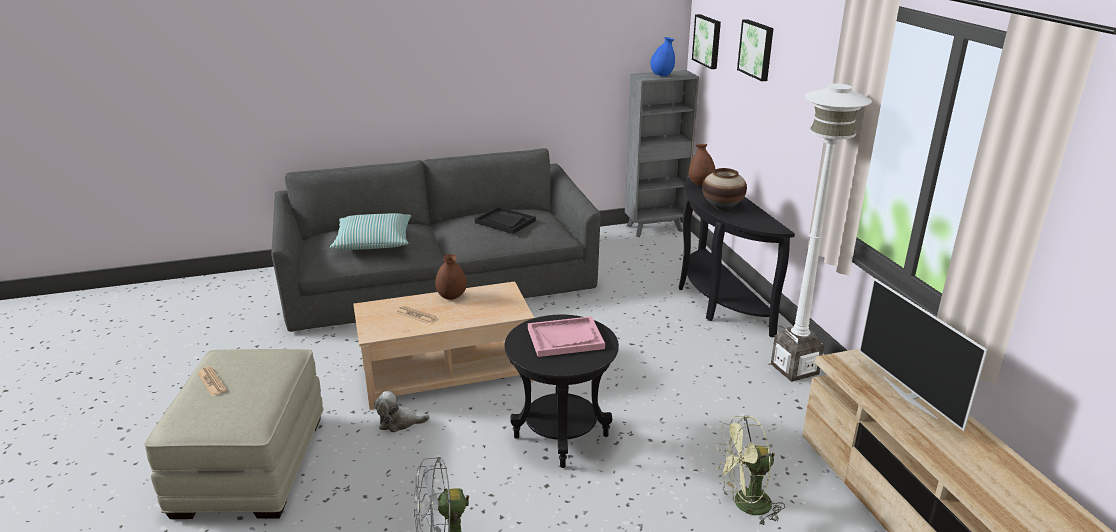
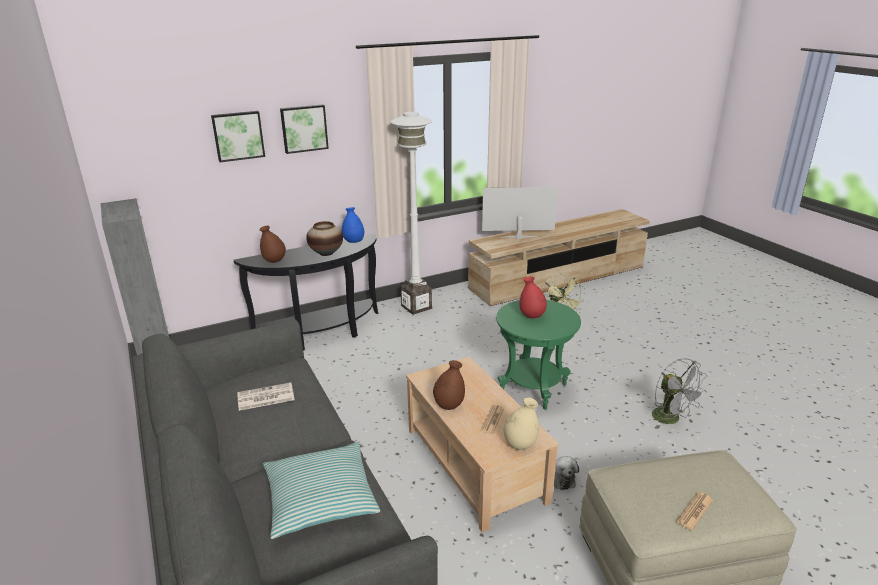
camera: 100 degrees left, 0 degrees up
black tray [475,207,536,234] -> newspaper [237,382,294,411]
black side table [504,315,619,468] -> green side table [496,300,581,409]
pink tray [528,316,605,357] -> red vase [520,276,547,318]
blue vase [650,37,675,77] -> blue vase moved to [342,207,364,243]
picture [692,14,721,69] -> picture moved to [280,104,329,154]
television [859,278,988,431] -> television turned 150 degrees counterclockwise [482,187,558,239]
none -> beige vase [503,398,539,450]

